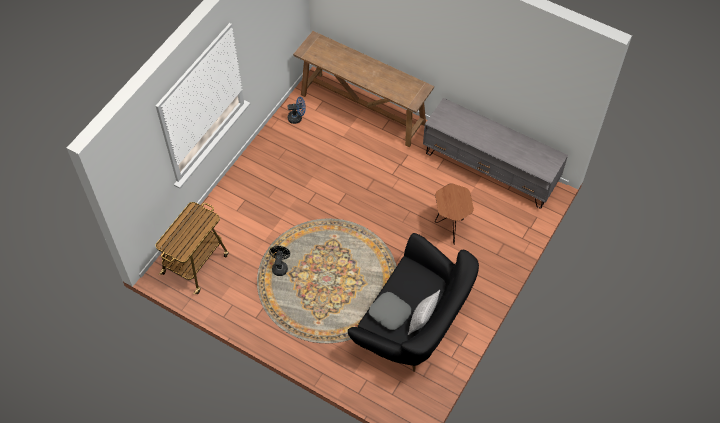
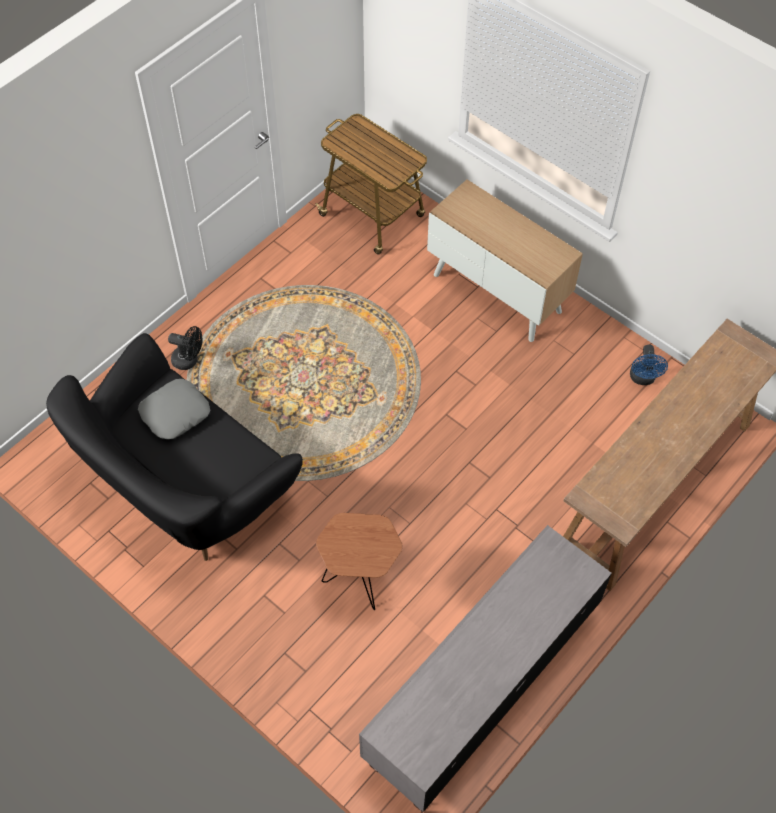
camera: 100 degrees right, 0 degrees up
black fan [269,246,290,276] -> black fan moved to [168,326,203,370]
pillow [408,290,440,335] -> none
none -> cabinet [427,180,583,342]

